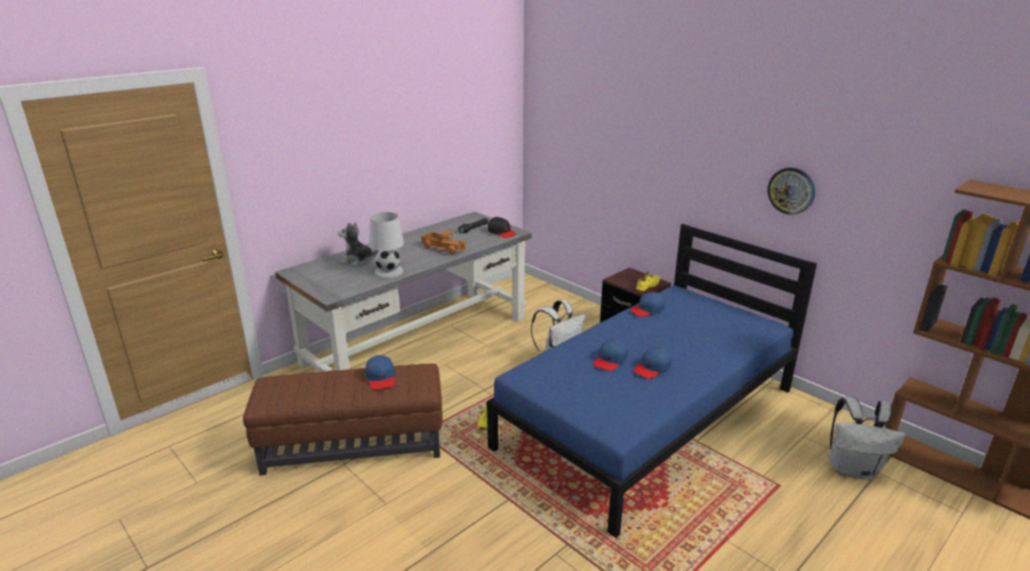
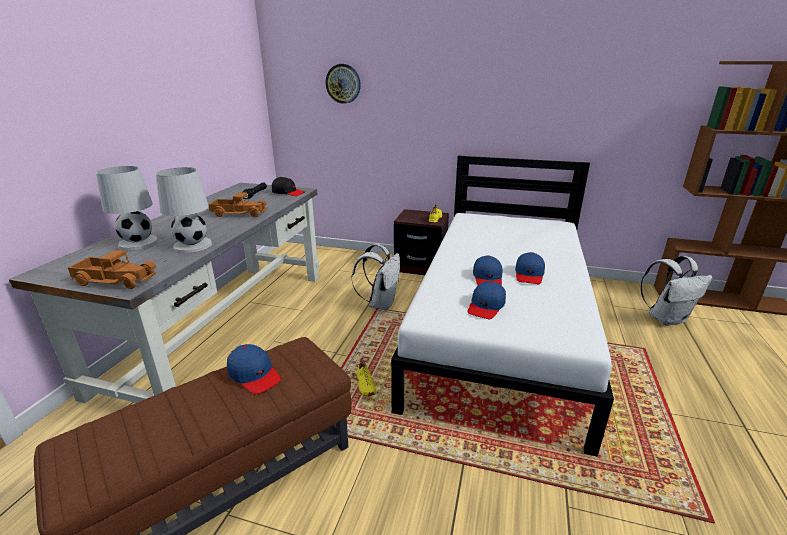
camera: 30 degrees left, 0 degrees up
plush toy [338,222,378,266] -> white table lamp [96,166,158,250]
blue bed [487,224,817,538] -> white bed [391,156,614,457]
blue cap [630,292,665,317] -> blue cap moved to [468,281,506,319]
wall clock [767,167,815,215] -> wall clock moved to [326,64,361,104]
none -> toy truck [68,250,156,289]

